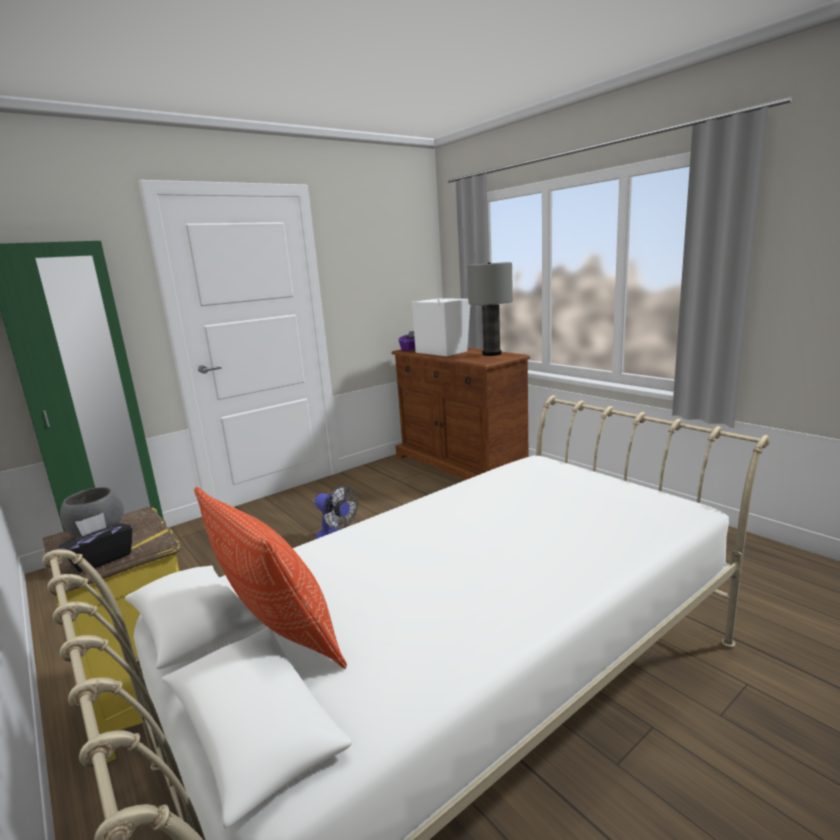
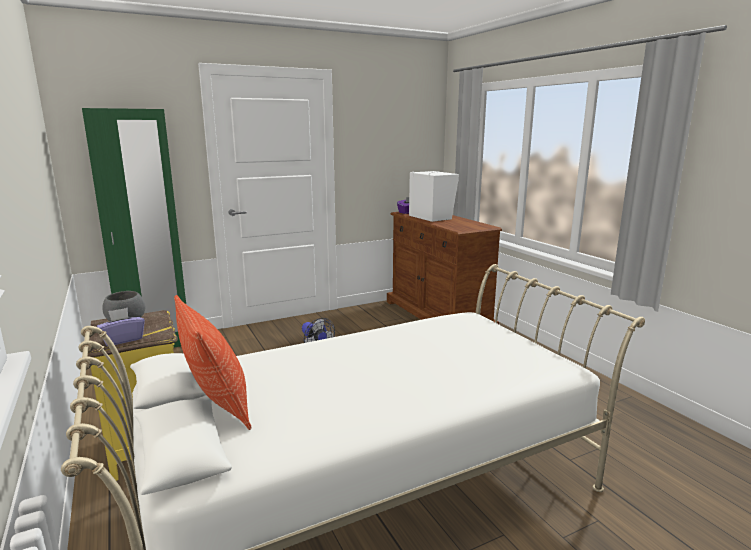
camera: 10 degrees right, 0 degrees up
black tissue box [59,513,132,573] -> purple tissue box [97,308,145,346]
grey table lamp [467,262,513,356] -> none

